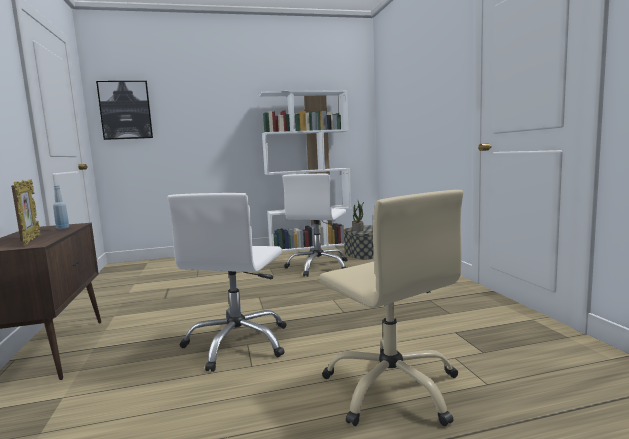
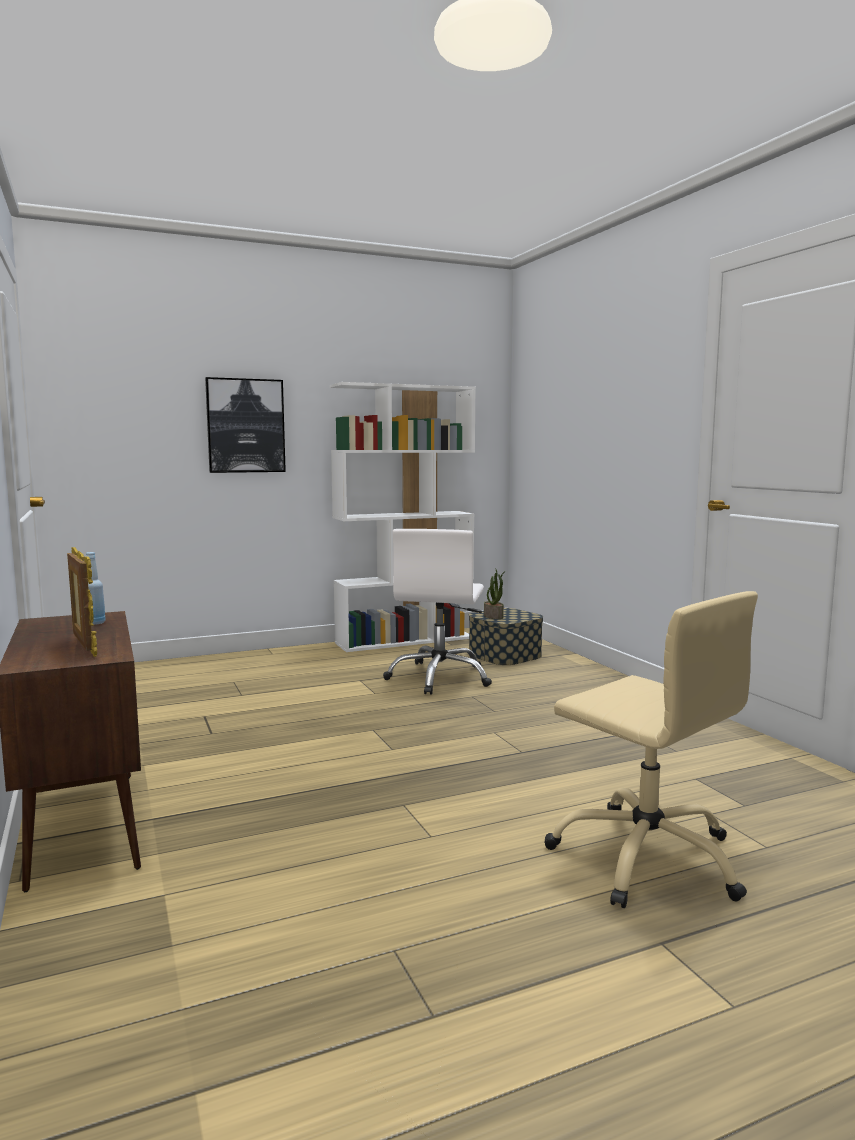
camera: 10 degrees left, 0 degrees up
picture [96,81,153,140] -> picture moved to [205,377,286,473]
white office chair [168,193,286,372] -> none

